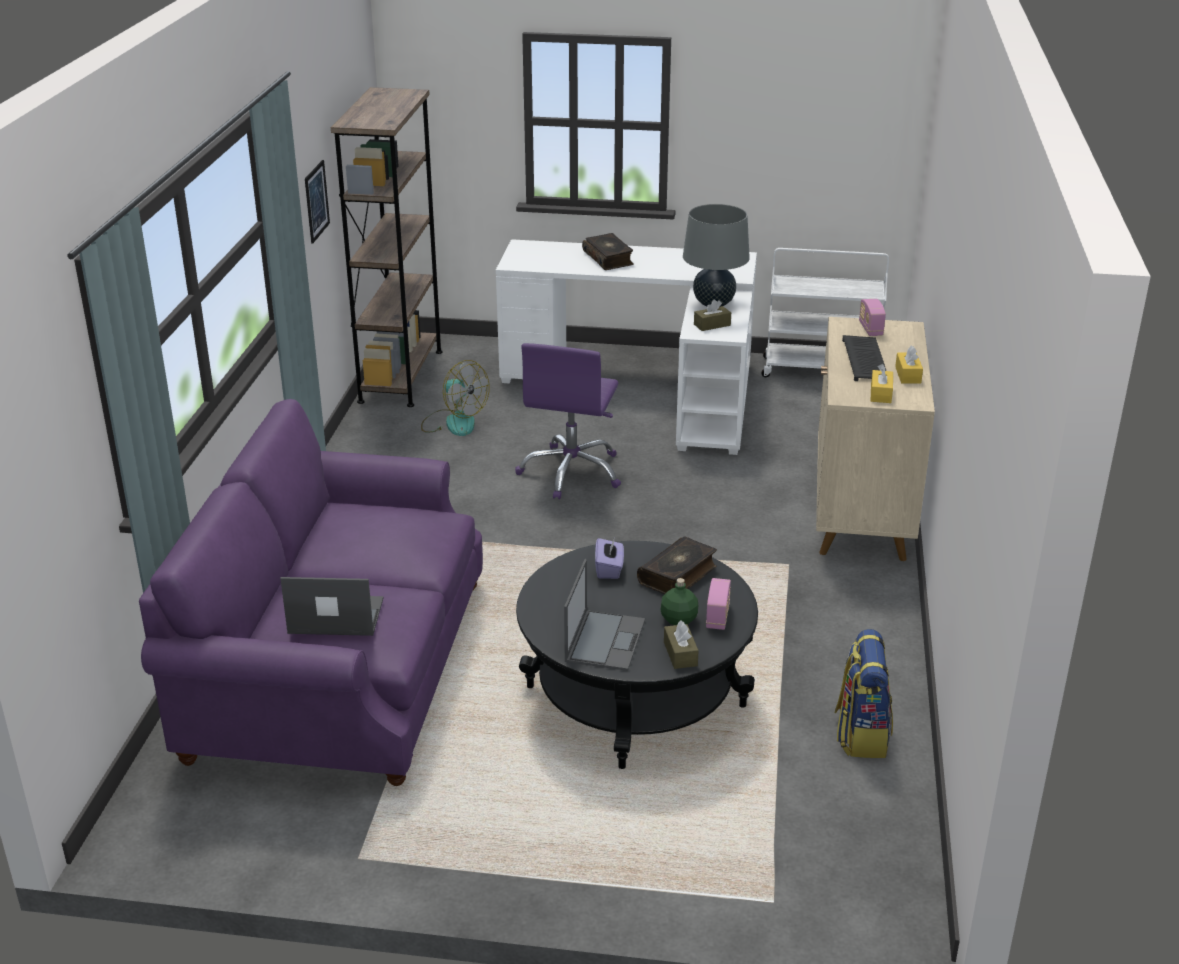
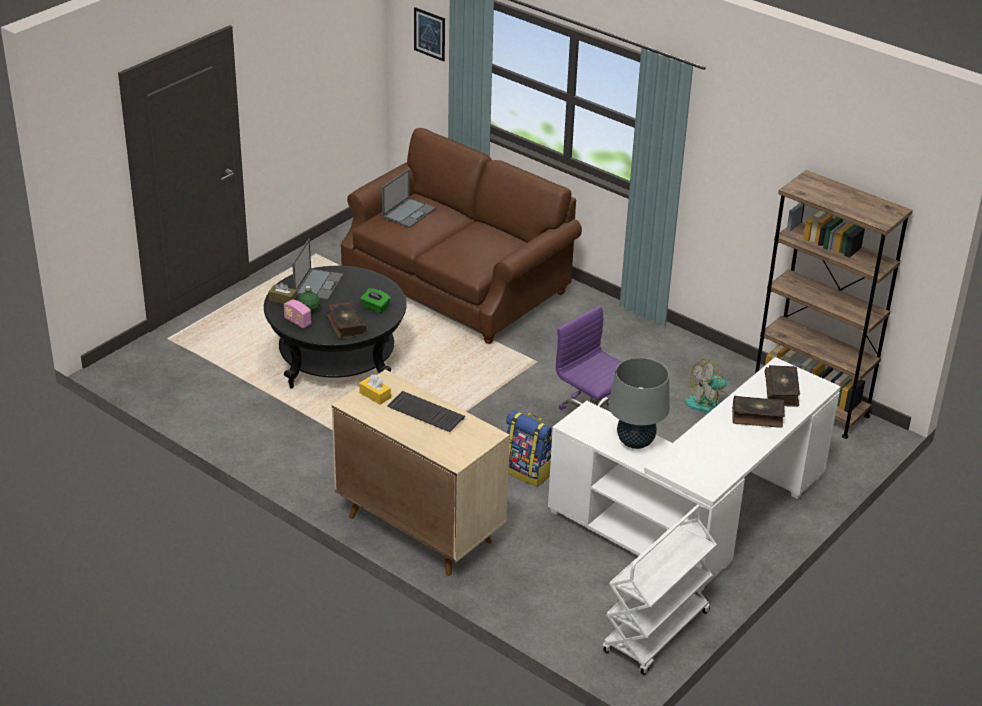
camera: 120 degrees right, 5 degrees up
purple sofa [139,399,483,786] -> brown sofa [341,128,582,344]
picture [305,160,330,244] -> picture moved to [414,7,445,61]
laptop [564,559,645,671] -> laptop turned 120 degrees counterclockwise [292,239,343,300]
purple tissue box [595,538,624,579] -> green tissue box [360,288,391,313]
brown tissue box [694,299,731,331] -> none
backpack [835,629,893,758] -> backpack moved to [506,410,552,487]
radio [859,299,886,336] -> none
yellow tissue box [895,346,923,384] -> none
none -> book [765,365,800,407]

